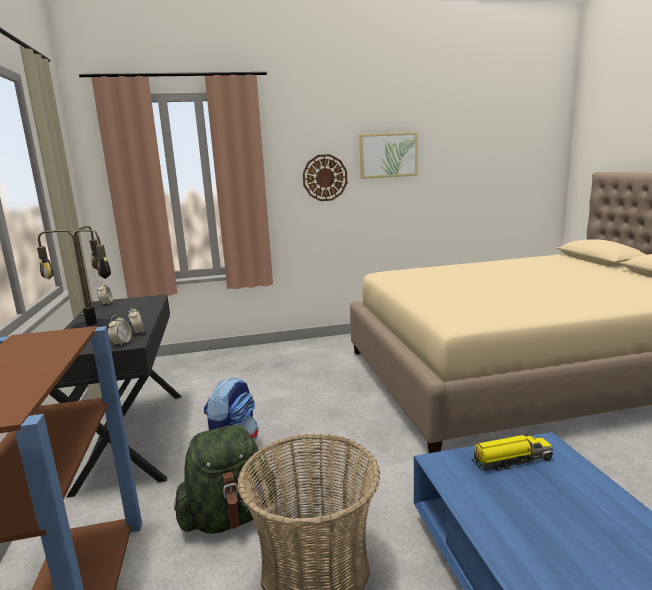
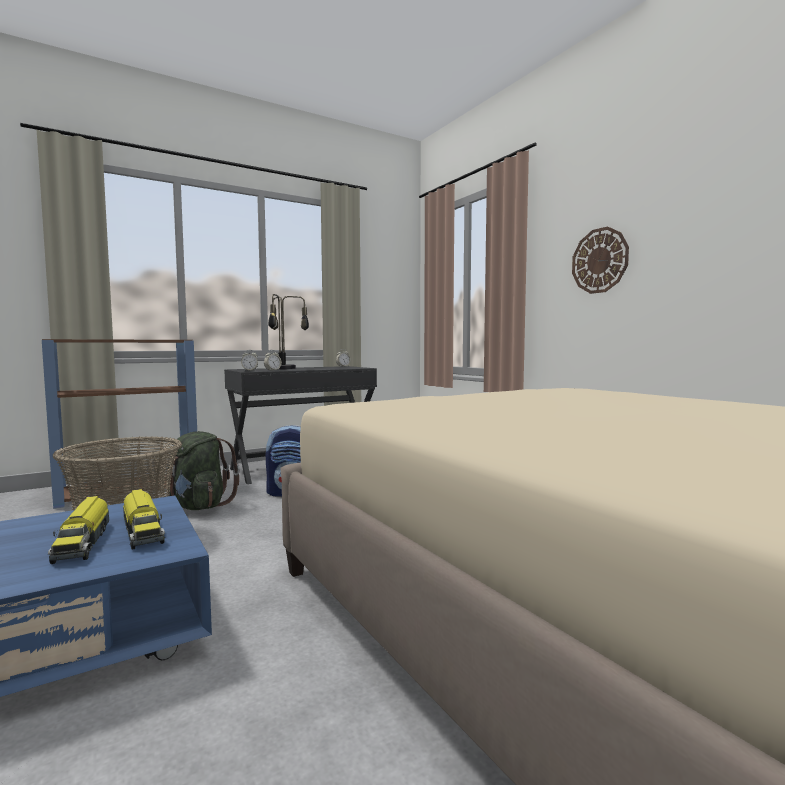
camera: 70 degrees right, 10 degrees down
picture [359,132,418,179] -> none
none -> toy truck [48,496,109,564]

